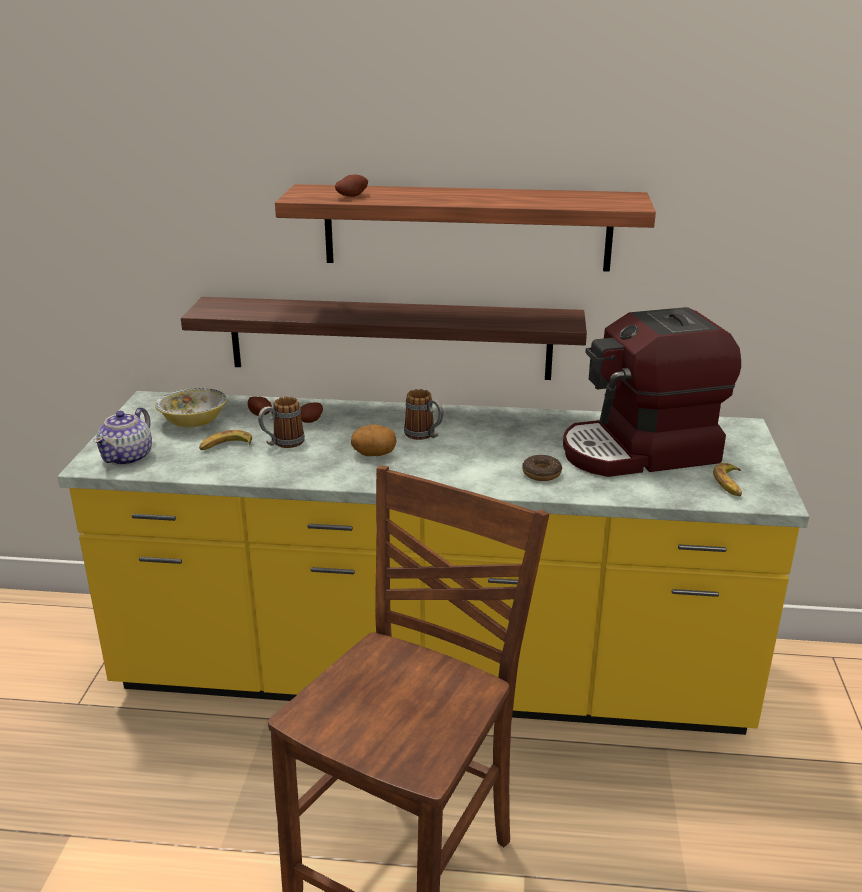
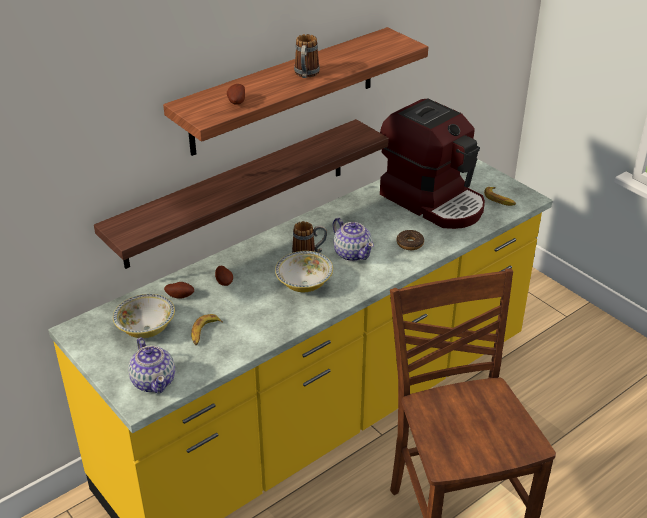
camera: 45 degrees left, 10 degrees up
mug [258,396,305,448] -> mug moved to [294,34,320,78]
potato [351,424,397,456] -> bowl [275,251,333,292]
coffee machine [563,307,741,477] -> coffee machine turned 75 degrees counterclockwise [380,99,485,229]
none -> teapot [333,218,374,261]

